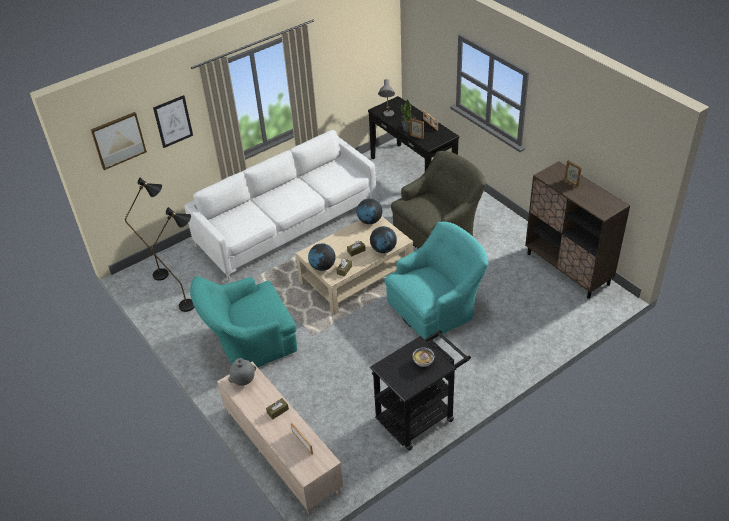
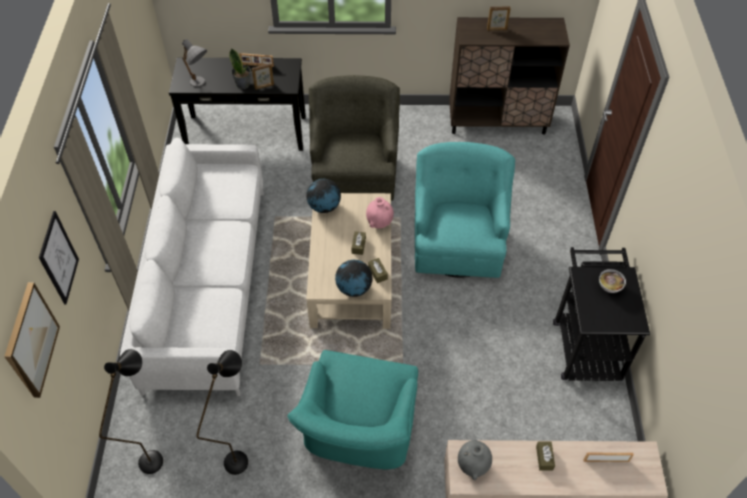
camera: 55 degrees left, 10 degrees up
globe [370,226,397,253] -> pink vase [366,197,394,228]

